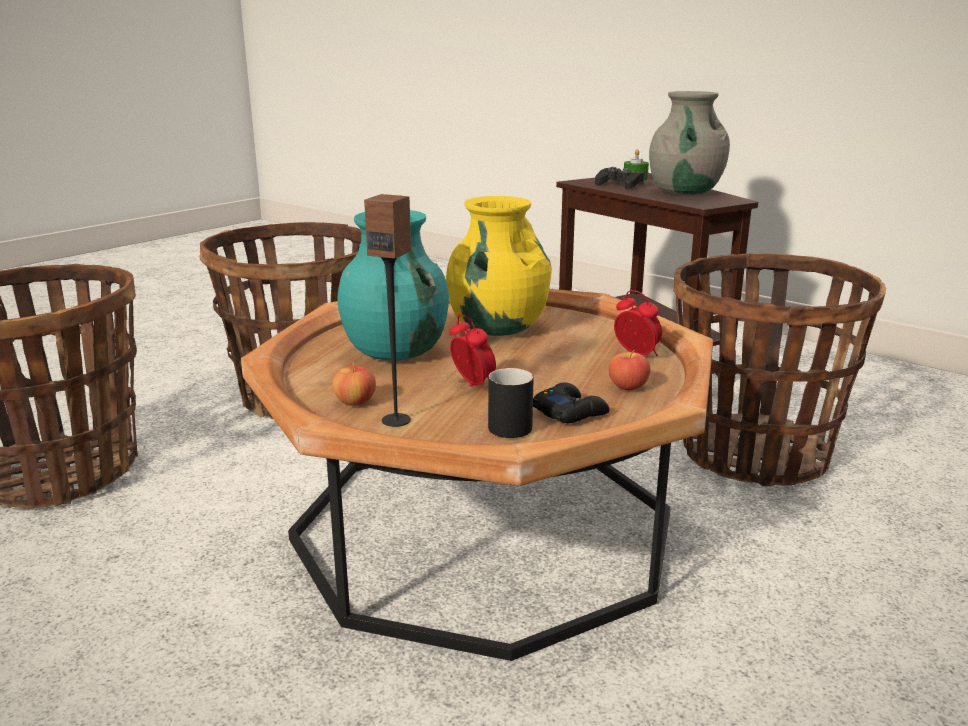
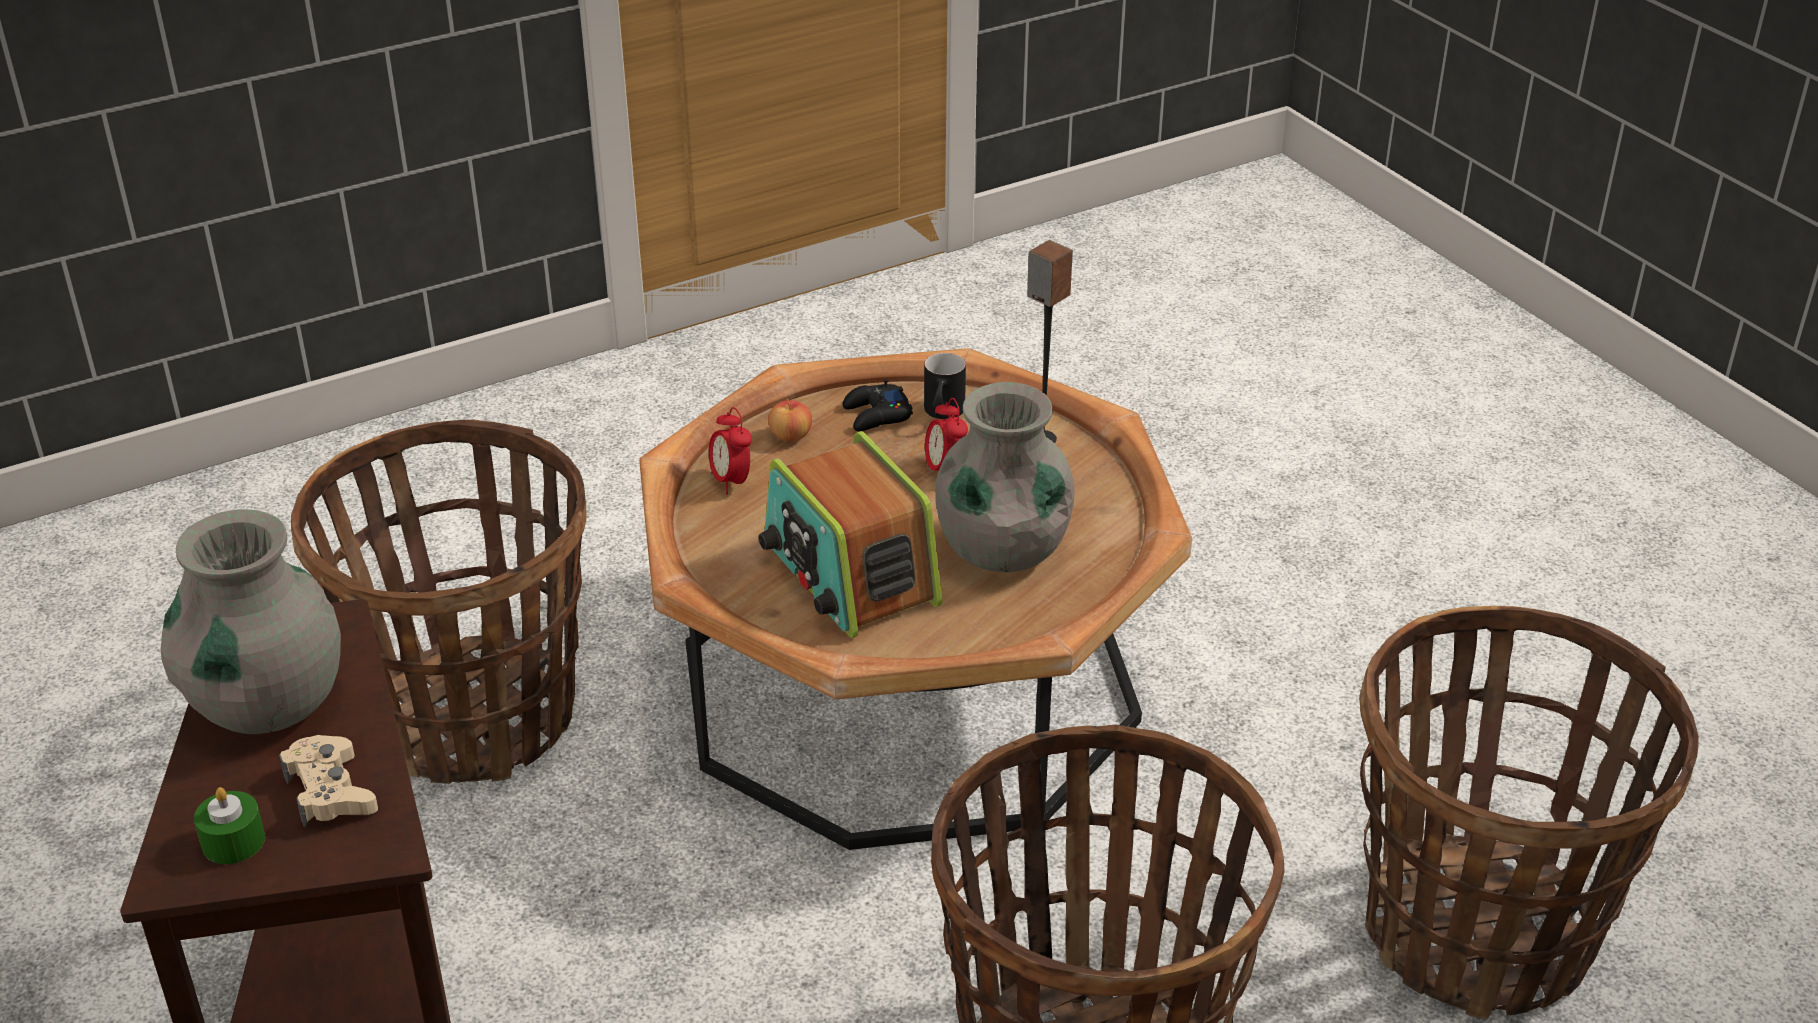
camera: 160 degrees left, 15 degrees up
apple [332,362,376,406] -> none
turquoise vase [337,210,449,361] -> grey vase [935,382,1075,572]
yellow vase [446,196,552,336] -> radio [758,431,942,638]
black game controller [595,167,645,190] -> beige game controller [279,735,378,828]

